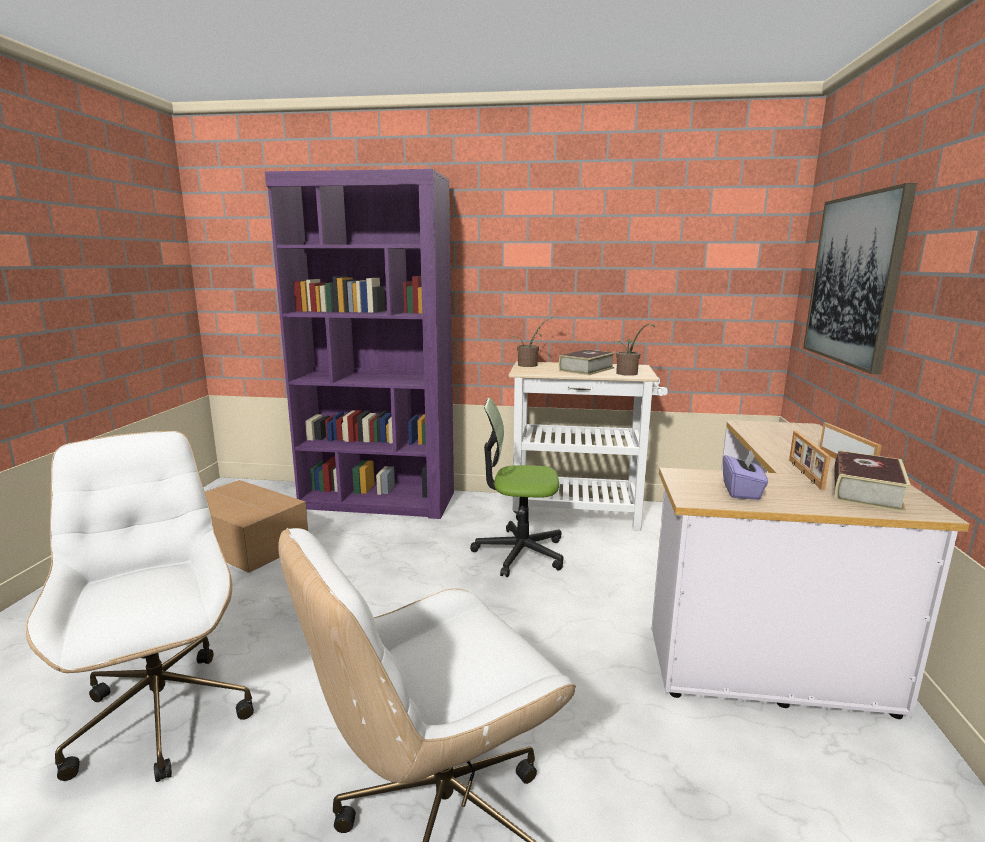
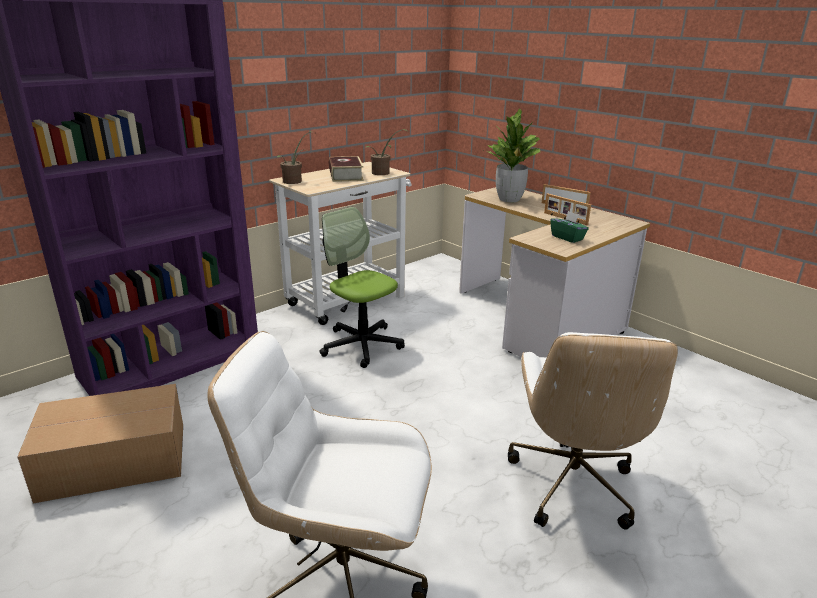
camera: 50 degrees left, 10 degrees up
office chair [470,398,563,577] -> office chair turned 90 degrees clockwise [319,207,405,368]
purple tissue box [723,449,768,500] -> green tissue box [550,211,589,243]
picture [803,183,917,374] -> none
book [835,451,911,513] -> none
none -> potted plant [486,109,540,203]

